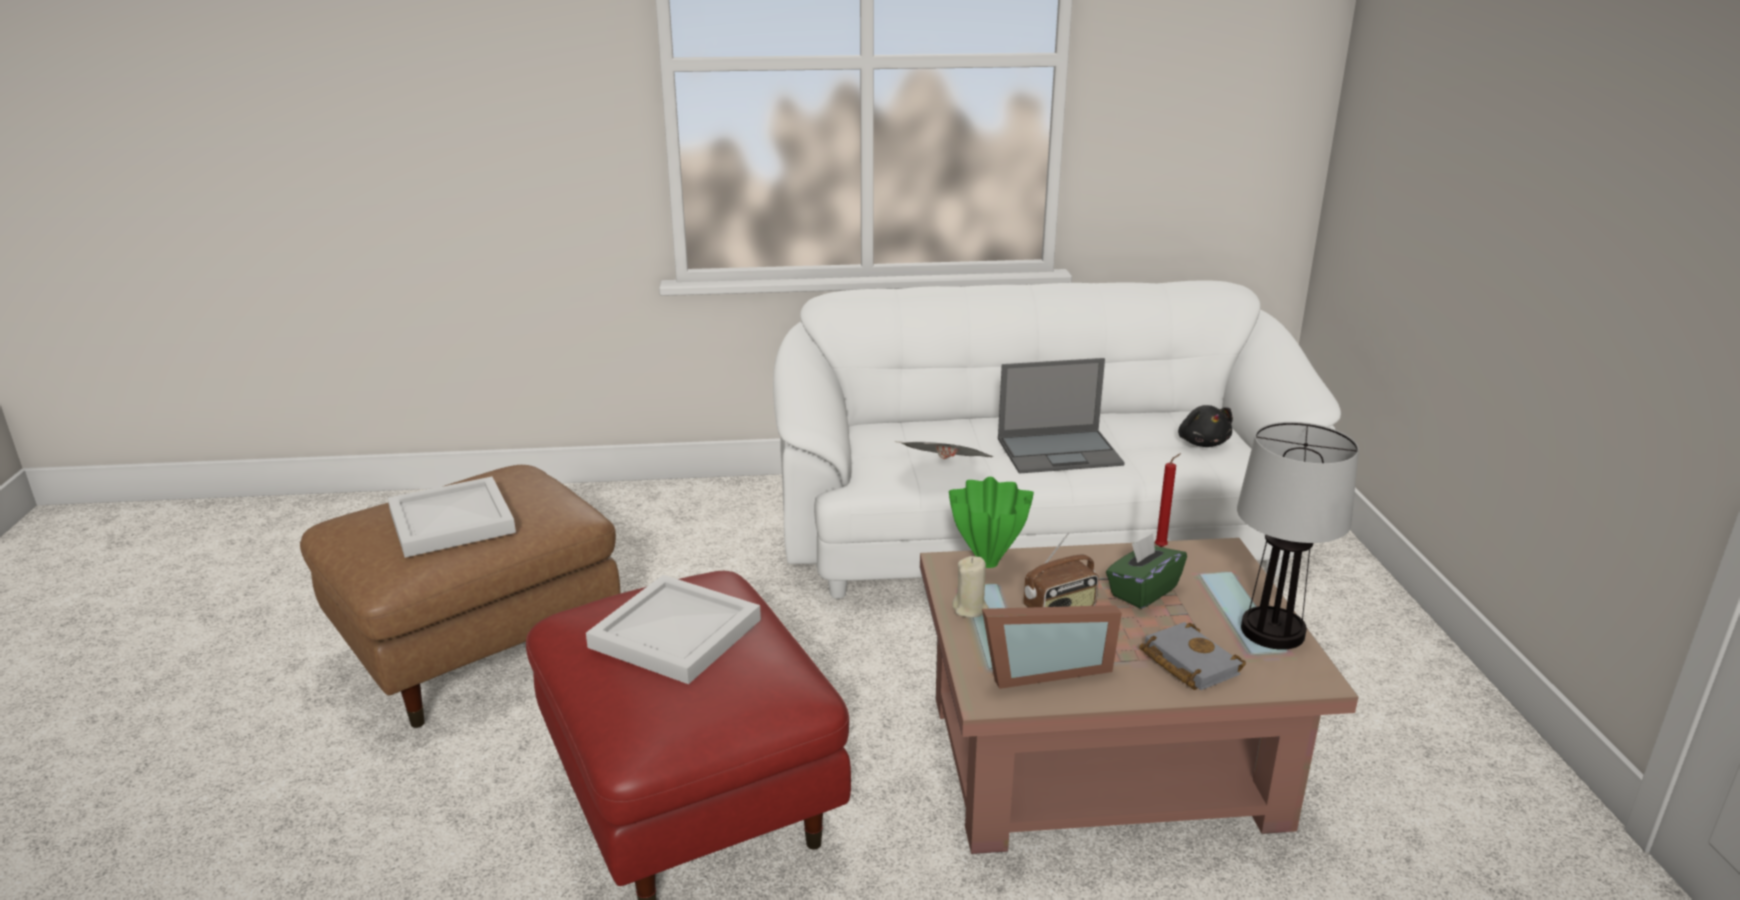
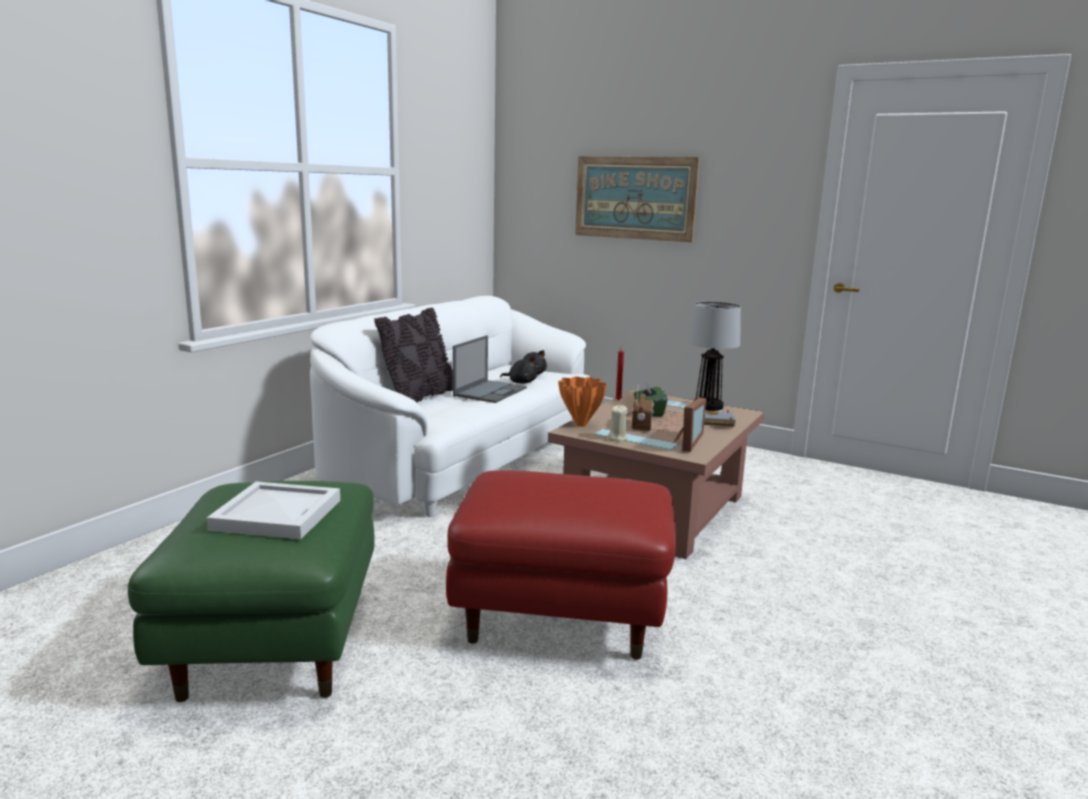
camera: 55 degrees left, 10 degrees down
brown ottoman [300,465,620,728] -> green ottoman [128,481,375,702]
white tray [586,575,761,684] -> none
newspaper [895,441,993,459] -> none
green vase [949,477,1034,568] -> orange vase [558,377,607,427]
none -> black pillow [374,308,453,402]
none -> black plush toy [500,357,538,384]
none -> picture [575,156,700,242]

